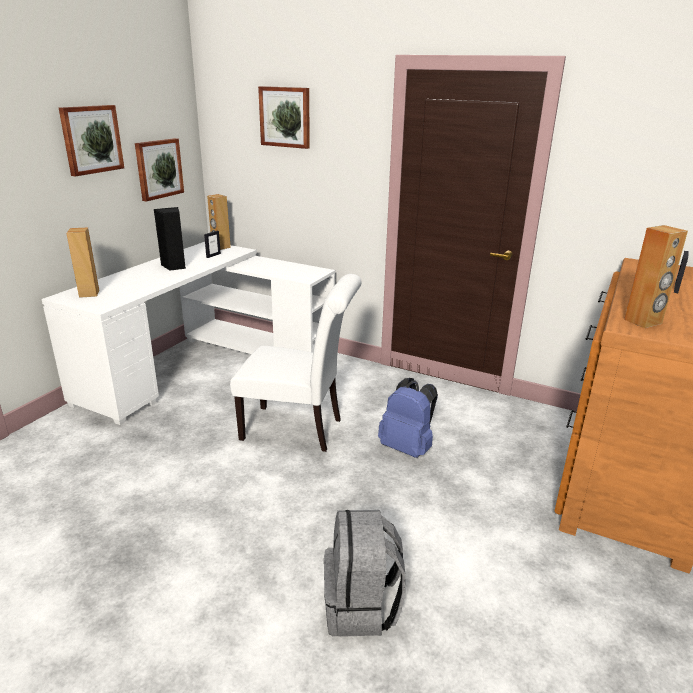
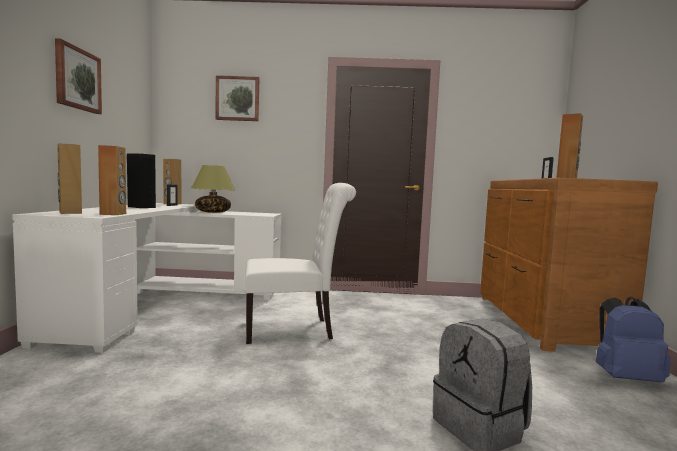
camera: 25 degrees left, 20 degrees down
picture [135,138,184,202] -> none
blue backpack [378,378,438,458] -> blue backpack moved to [596,297,671,383]
none -> brown speaker [98,145,126,215]
none -> table lamp [191,165,235,213]

